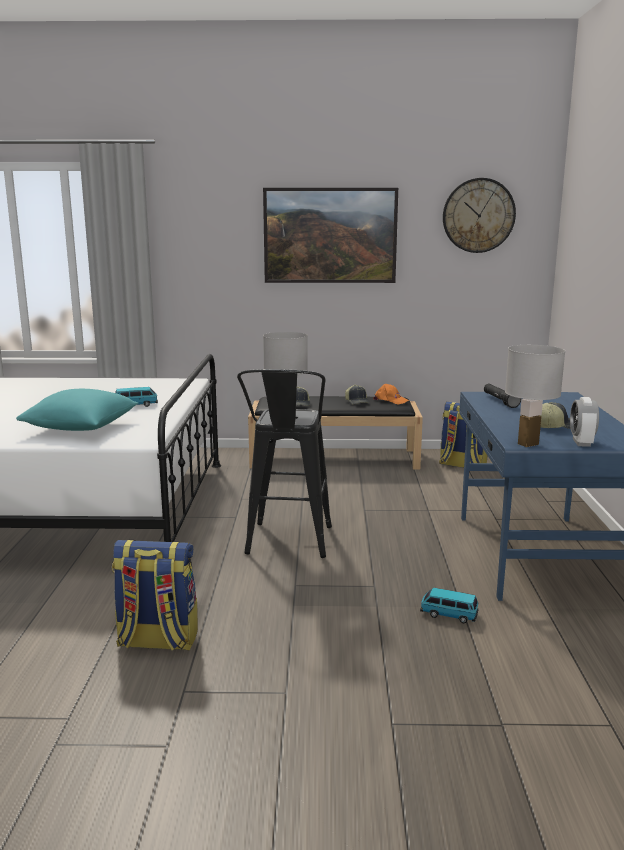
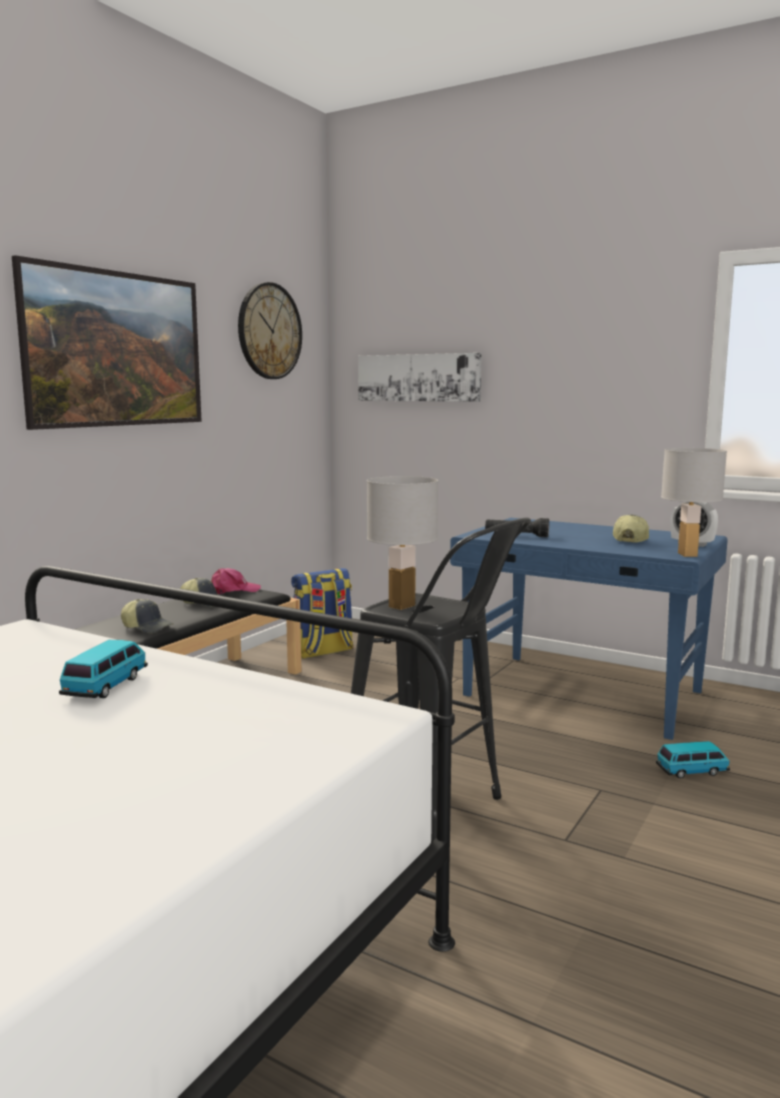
camera: 60 degrees left, 5 degrees down
turquoise pillow [16,389,139,431] -> none
backpack [112,540,198,651] -> none
orange cap [373,384,410,405] -> pink cap [211,568,261,594]
toy car [420,588,479,623] -> toy car turned 150 degrees counterclockwise [656,741,730,779]
none -> picture [358,353,482,402]

